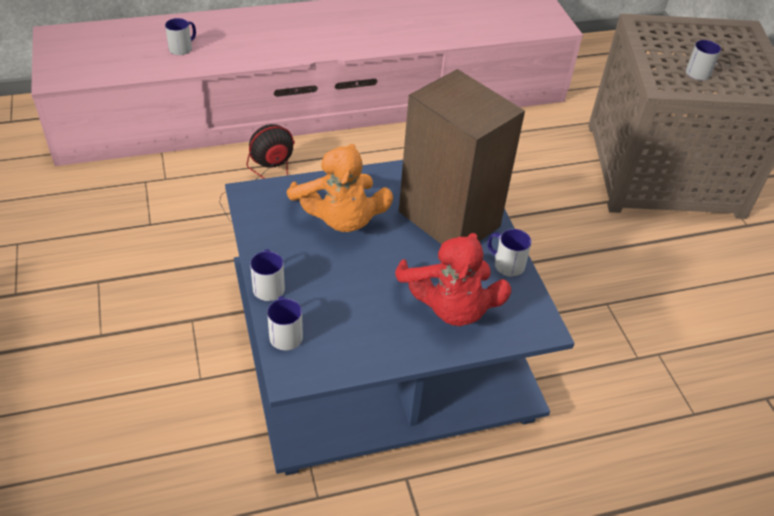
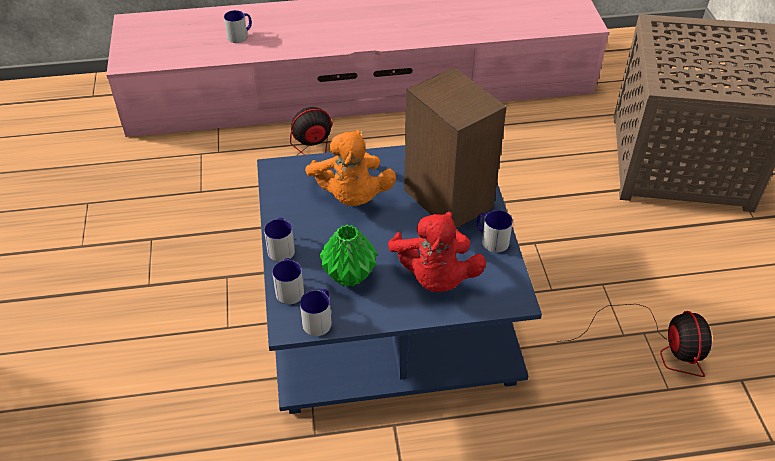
camera: 10 degrees right, 0 degrees up
mug [686,40,721,80] -> mug moved to [300,289,332,336]
none -> green vase [320,225,377,287]
none -> fan [557,304,712,377]

